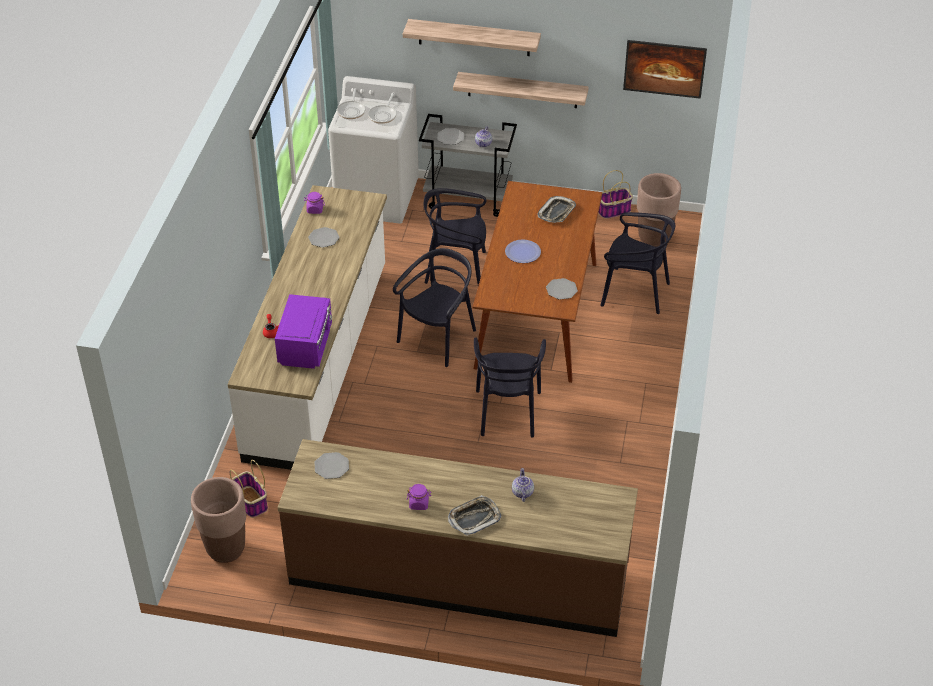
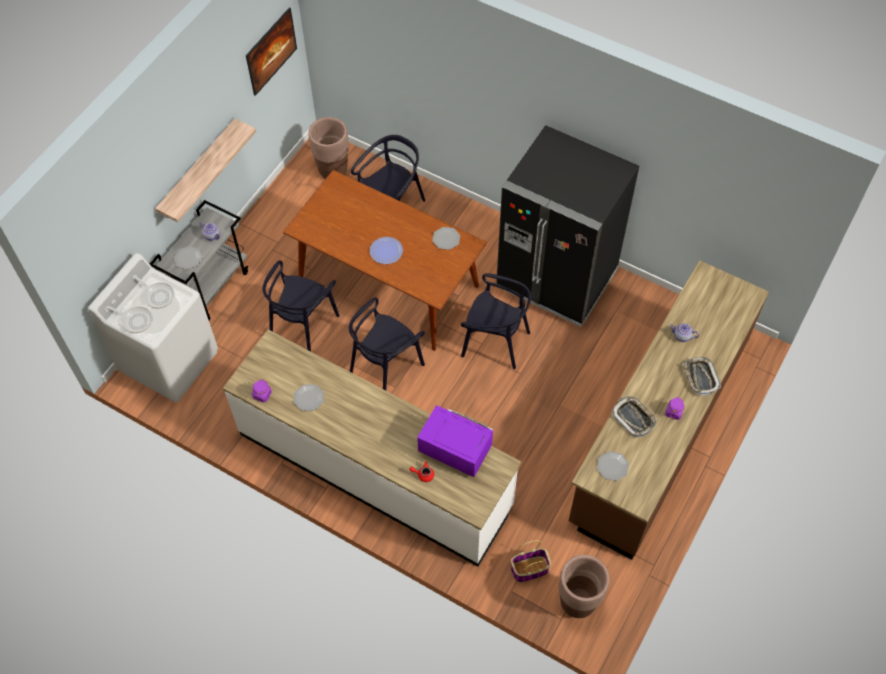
camera: 70 degrees left, 15 degrees up
black chair [393,248,476,367] -> black chair turned 105 degrees counterclockwise [349,298,425,390]
shelf [403,19,541,56] -> none
tray [538,196,576,223] -> tray moved to [612,396,657,438]
basket [598,170,633,219] -> none
none -> black fridge [496,125,639,327]

